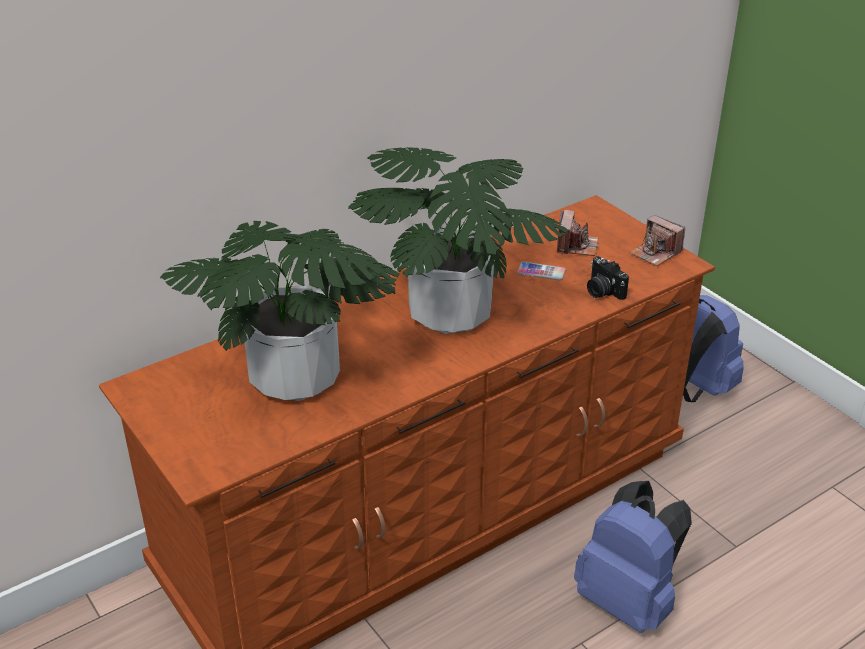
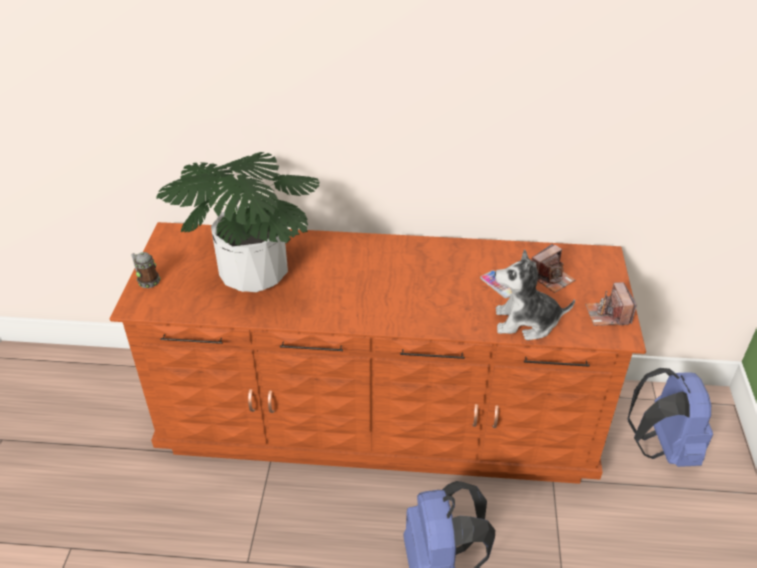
camera: 40 degrees right, 5 degrees up
potted plant [348,147,568,334] -> none
camera [587,256,629,300] -> plush toy [495,249,575,340]
none -> mug [131,252,161,288]

